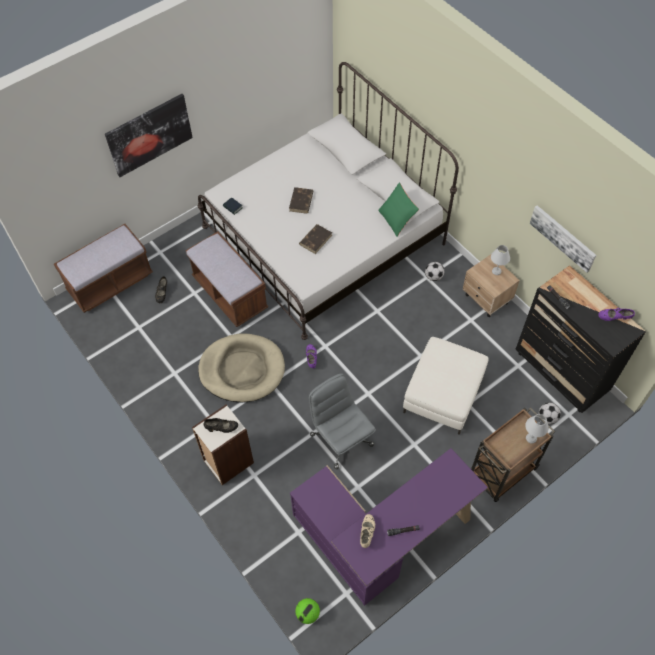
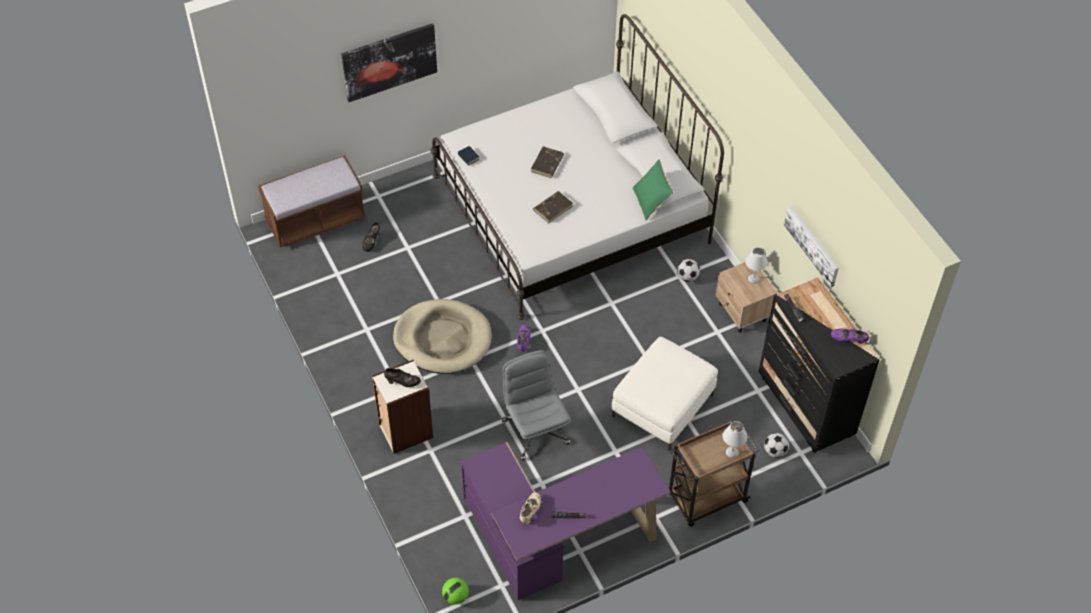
camera: 10 degrees right, 5 degrees down
brown bench [186,232,268,327] -> none

